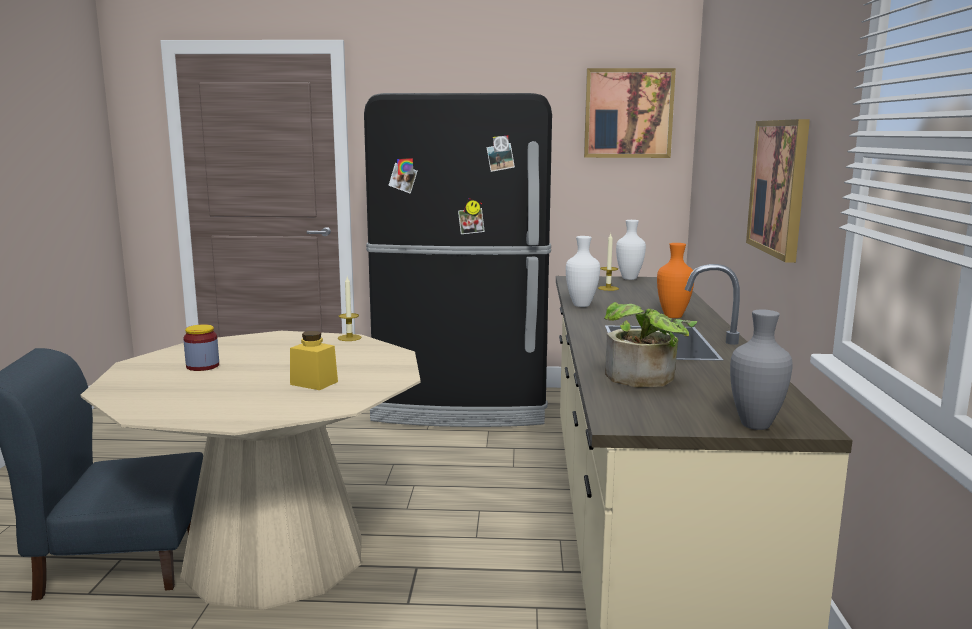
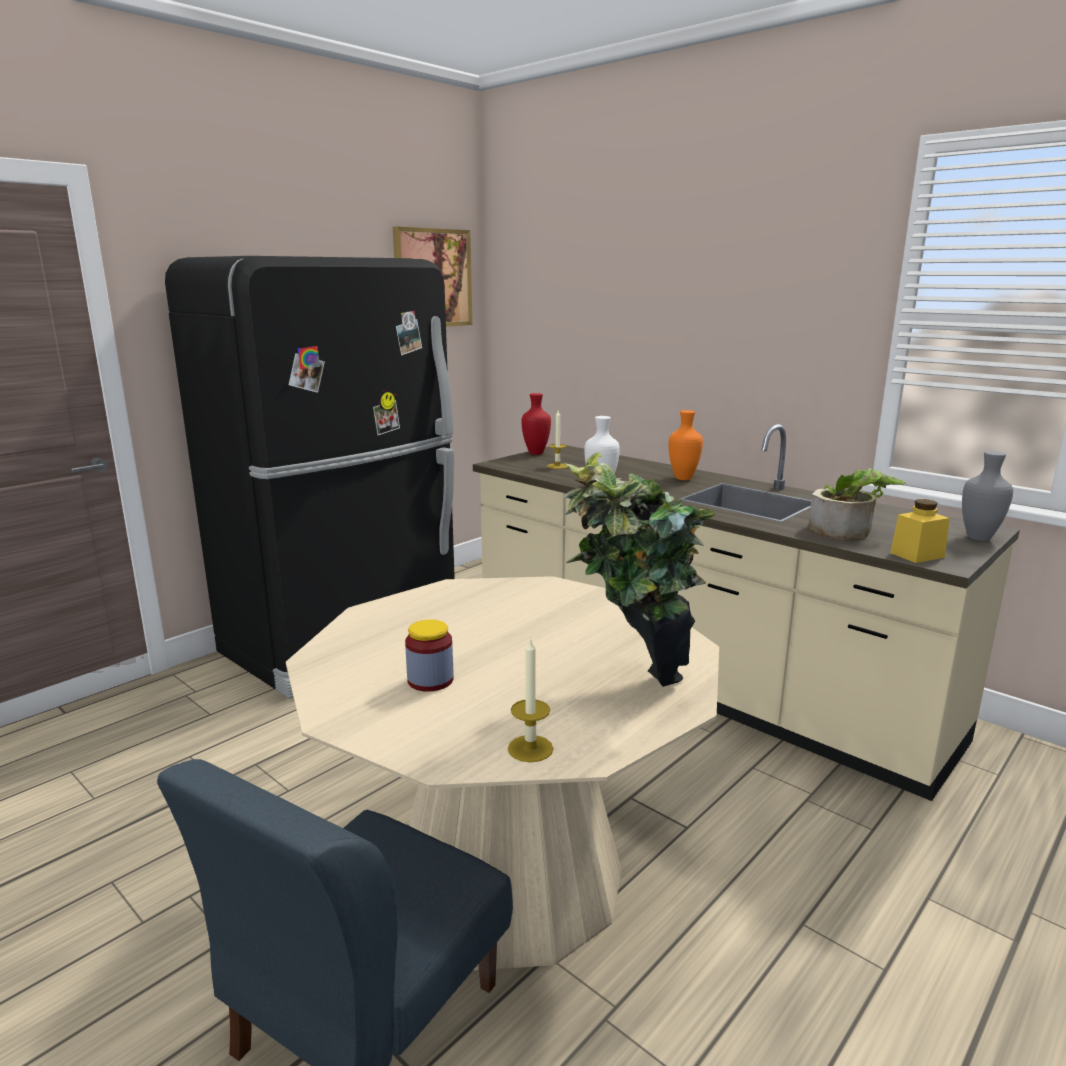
camera: 50 degrees left, 5 degrees up
yellow jar [290,331,338,390] -> yellow jar moved to [890,499,950,563]
candle [338,277,361,341] -> candle moved to [508,637,553,762]
white vase [616,220,646,280] -> red vase [521,393,551,455]
picture [746,119,810,263] -> none
none -> potted plant [564,452,715,687]

